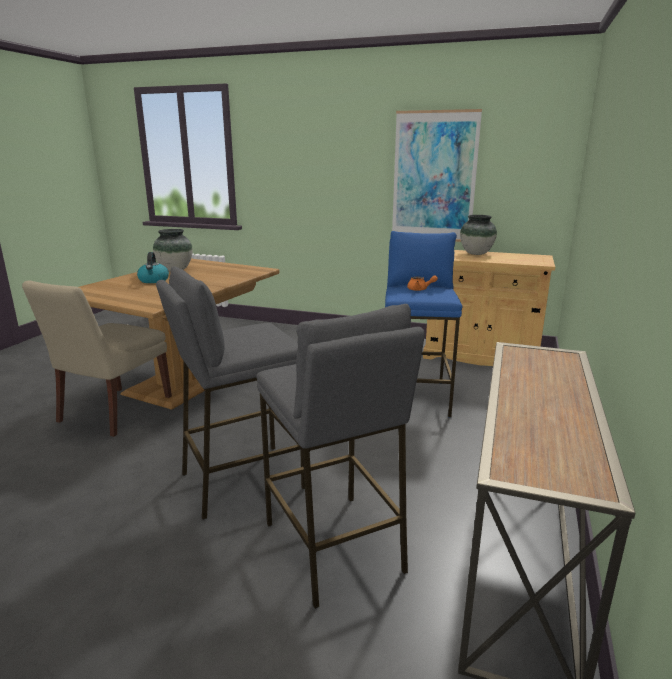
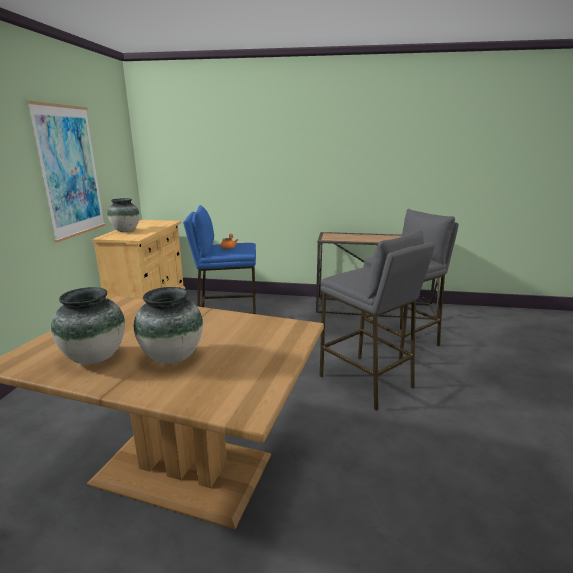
camera: 100 degrees left, 0 degrees up
beige chair [22,281,172,437] -> none
kettle [137,252,169,283] -> vase [134,287,203,364]

